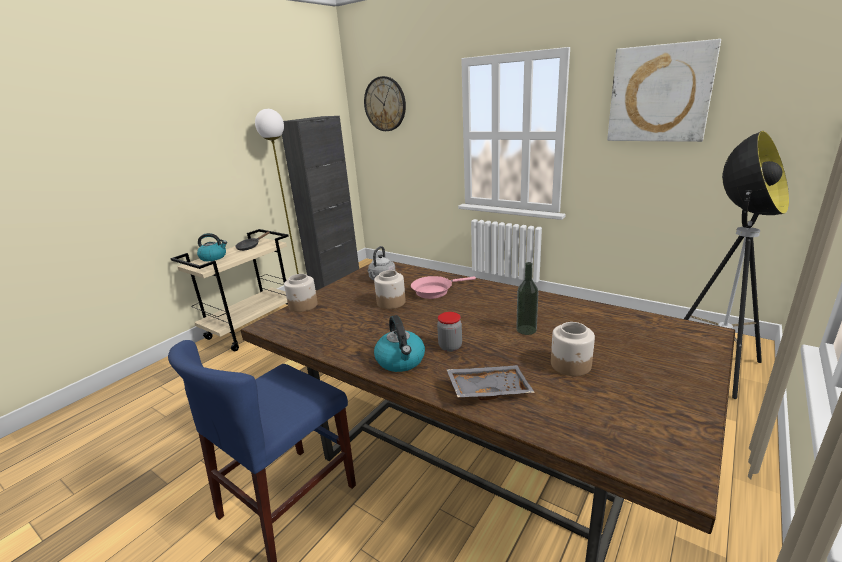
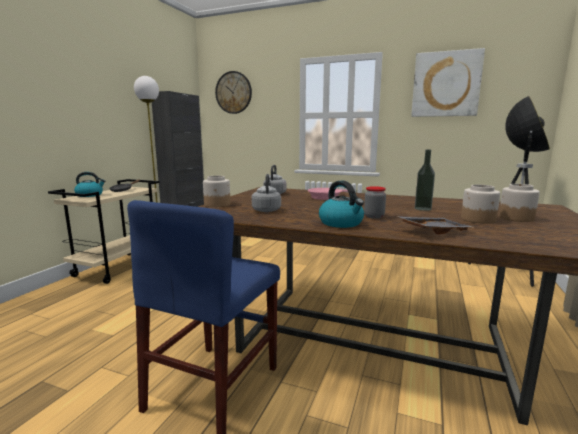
camera: 15 degrees left, 10 degrees down
jar [374,270,406,309] -> jar moved to [499,184,540,222]
none -> grey kettle [252,174,281,212]

